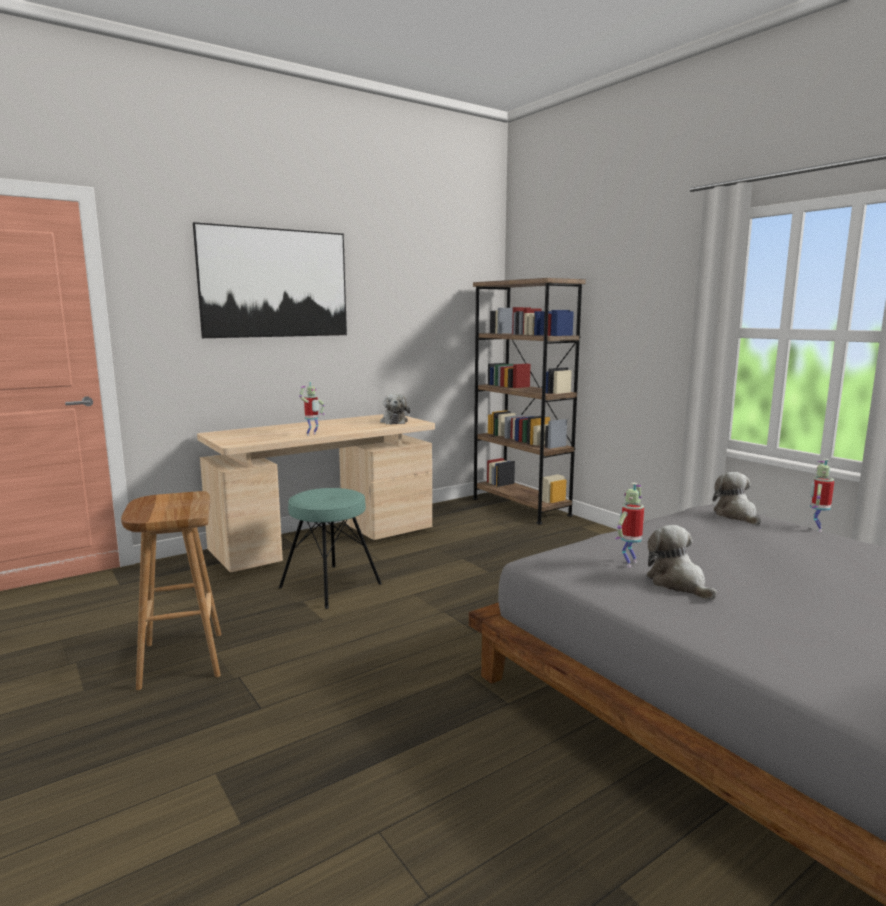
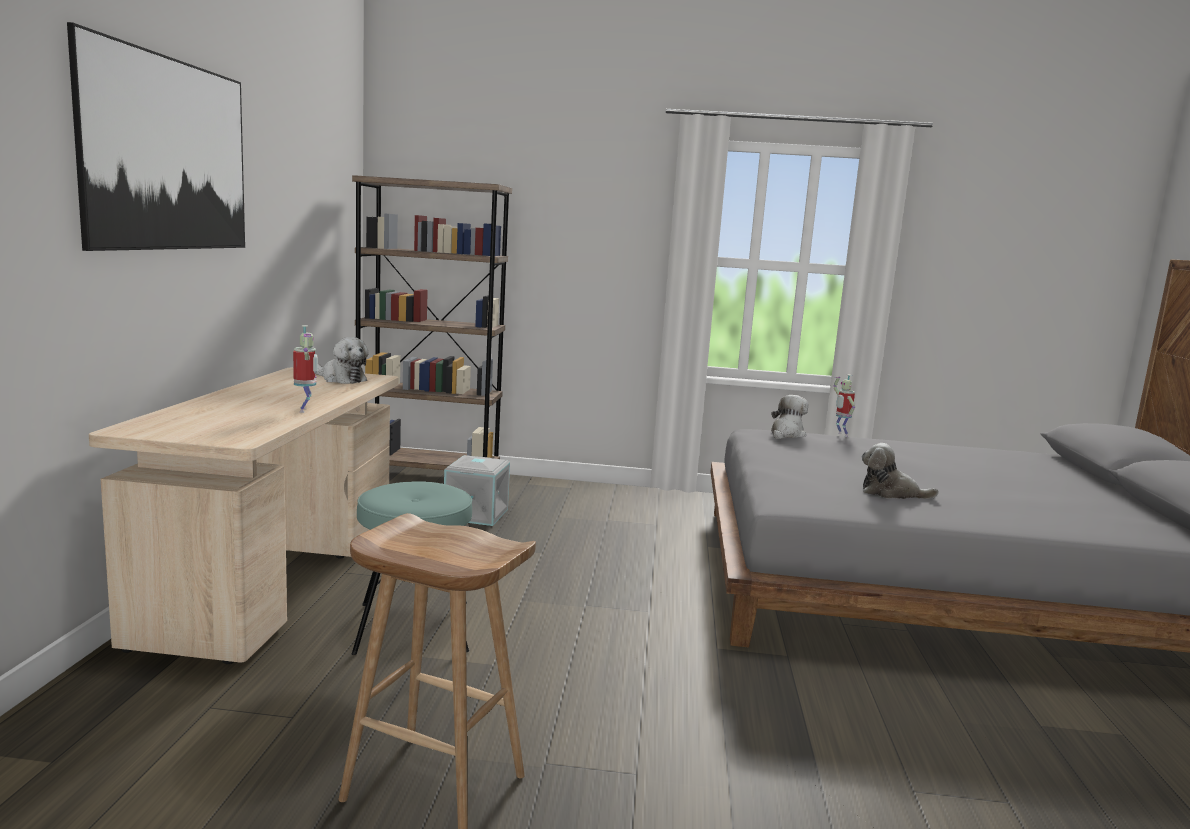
camera: 50 degrees left, 0 degrees up
toy robot [615,482,644,567] -> none
plush toy [713,472,761,525] -> plush toy turned 90 degrees clockwise [771,395,808,439]
none -> grey storage box [444,455,510,526]

